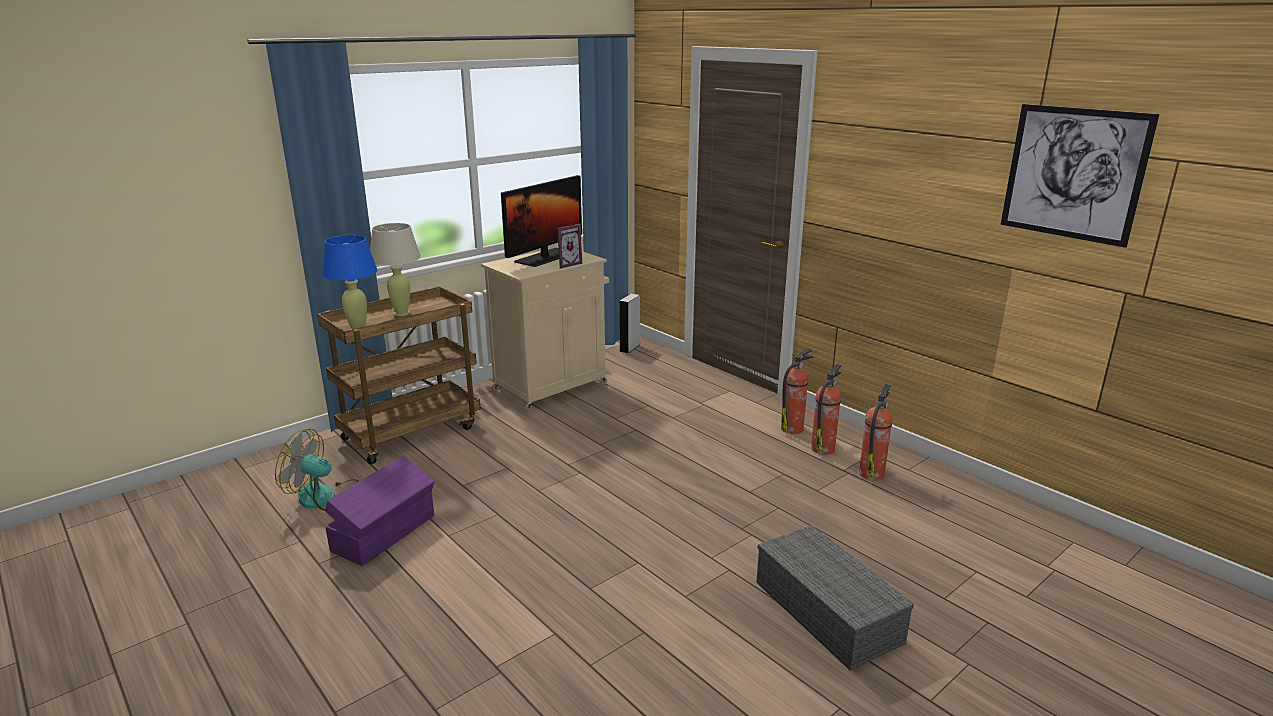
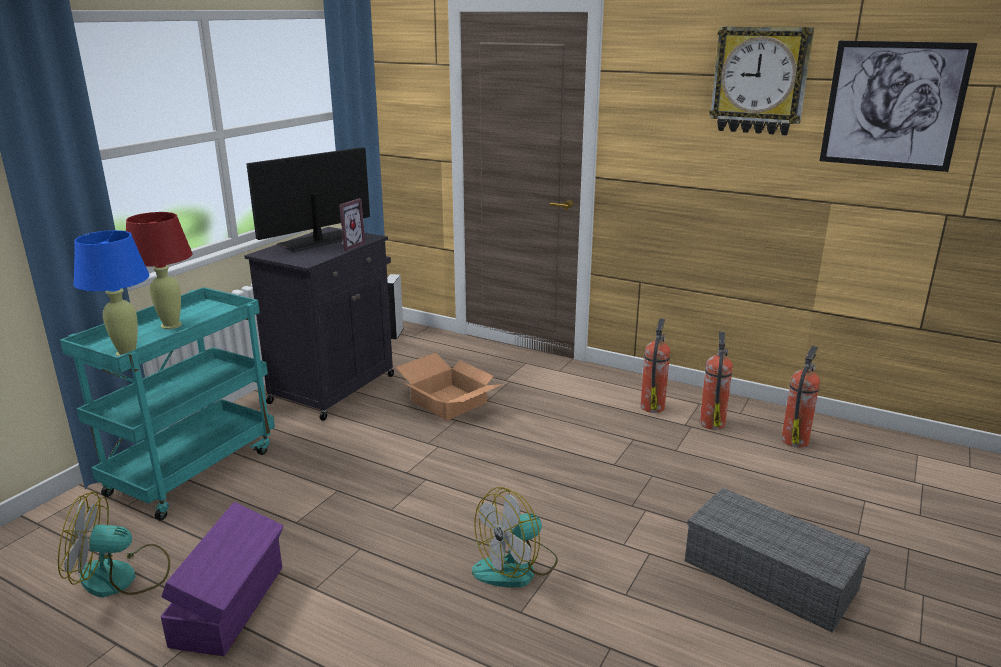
camera: 20 degrees left, 0 degrees up
brown cart [317,286,481,464] -> turquoise cart [60,287,275,521]
beige table lamp [370,223,421,316] -> red table lamp [126,212,193,329]
beige cabinet [481,251,609,412] -> black cabinet [245,227,394,421]
monitor [501,175,582,267] -> monitor turned 150 degrees counterclockwise [246,147,370,252]
fire extinguisher [781,348,813,434] -> fire extinguisher moved to [781,346,820,447]
none -> cardboard box [395,353,503,421]
none -> fan [472,487,558,587]
none -> wall clock [709,26,814,135]

